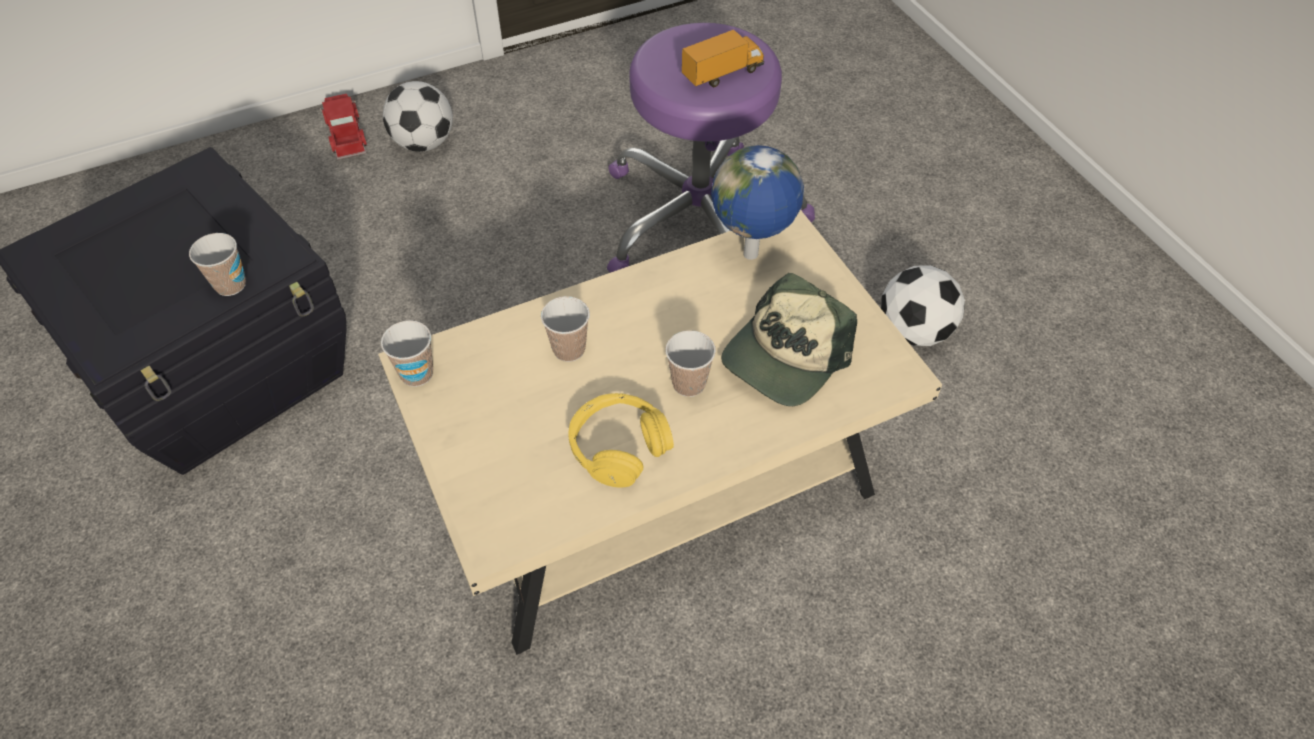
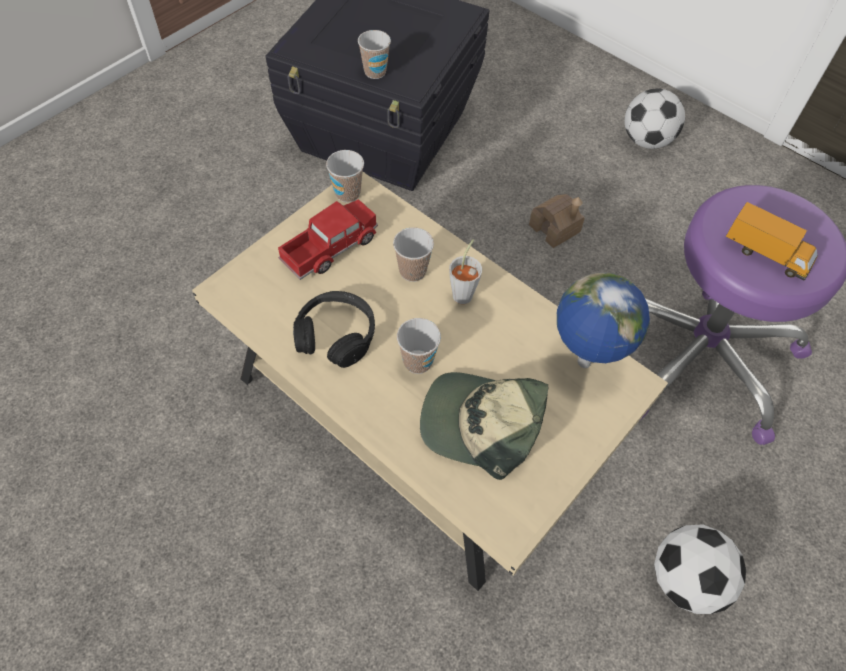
camera: 65 degrees right, 5 degrees up
toy truck [320,94,367,160] -> toy truck moved to [278,199,378,280]
yellow headphones [568,393,674,487] -> black headphones [293,291,375,368]
none -> grey cup [449,239,482,304]
none -> toy house [529,194,585,248]

